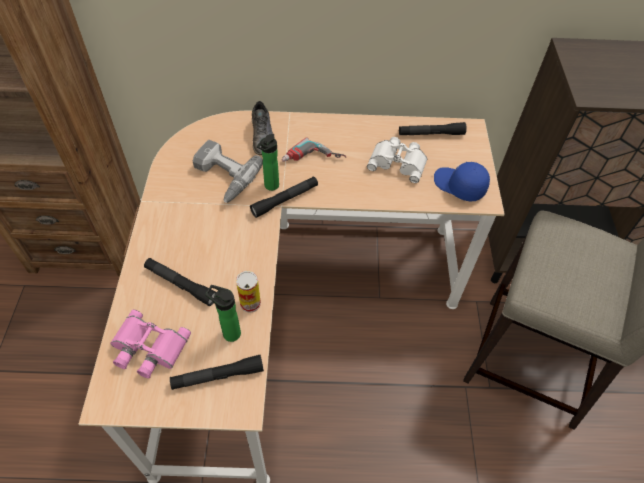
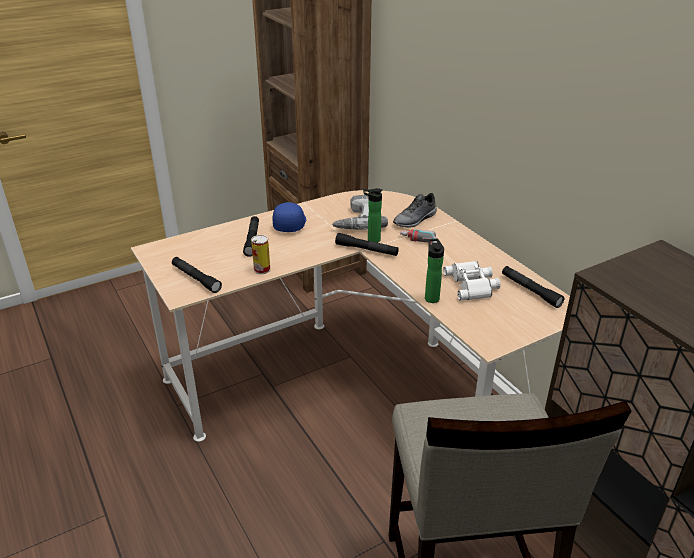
camera: 60 degrees right, 20 degrees down
pink binoculars [110,310,191,378] -> none
bottle [205,285,241,342] -> bottle moved to [425,239,444,303]
blue cap [434,162,490,201] -> blue cap moved to [272,202,306,232]

